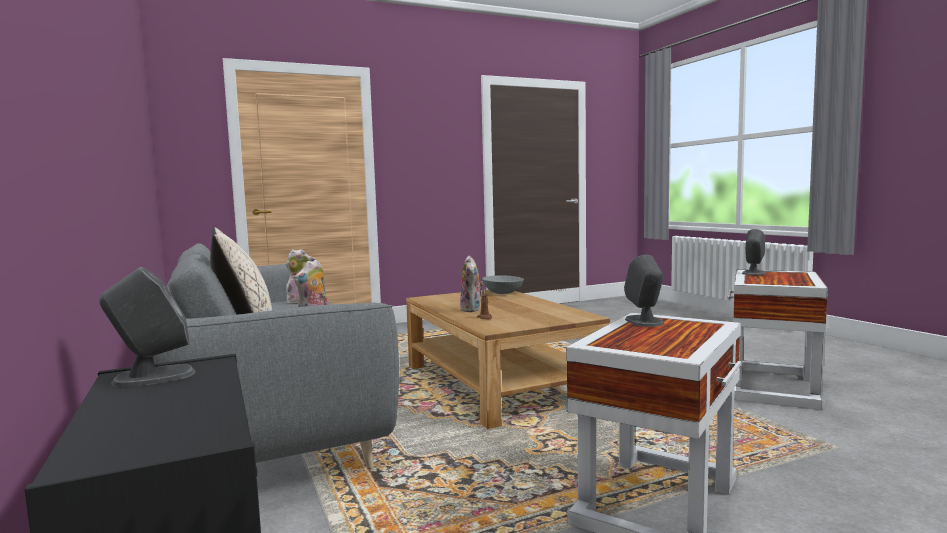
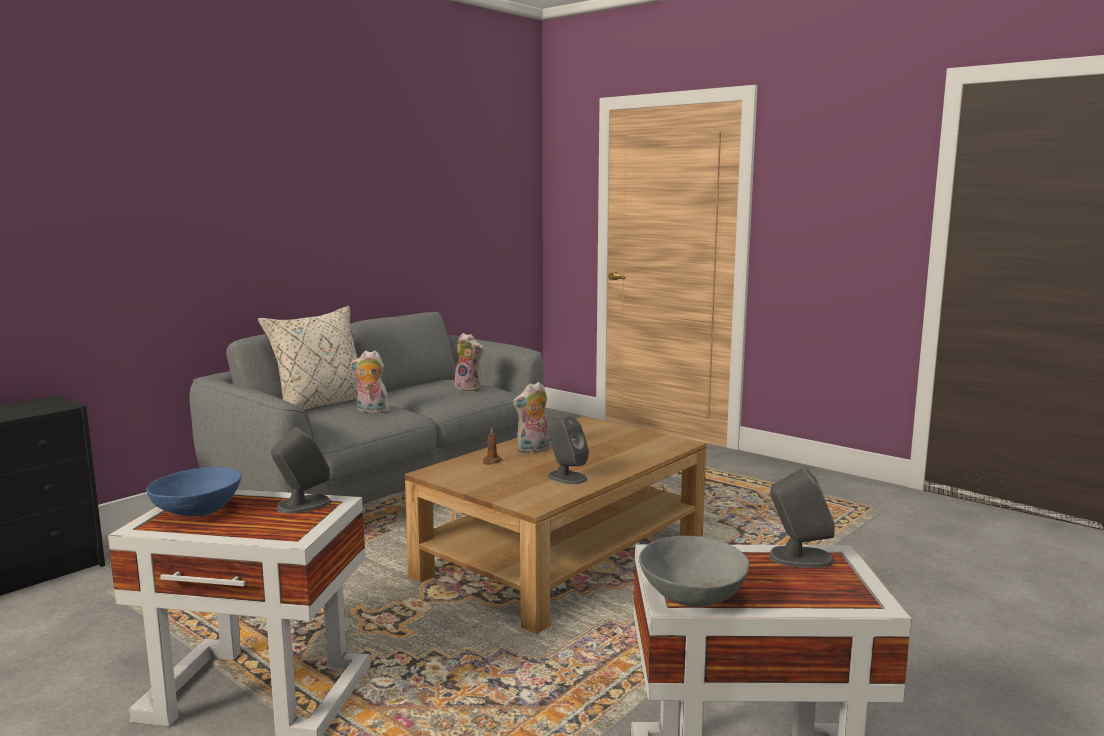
camera: 65 degrees right, 5 degrees up
grey speaker [99,267,195,387] -> grey speaker moved to [547,416,589,484]
grey bowl [482,275,524,294] -> grey bowl moved to [639,536,750,607]
none -> blue bowl [146,467,242,516]

